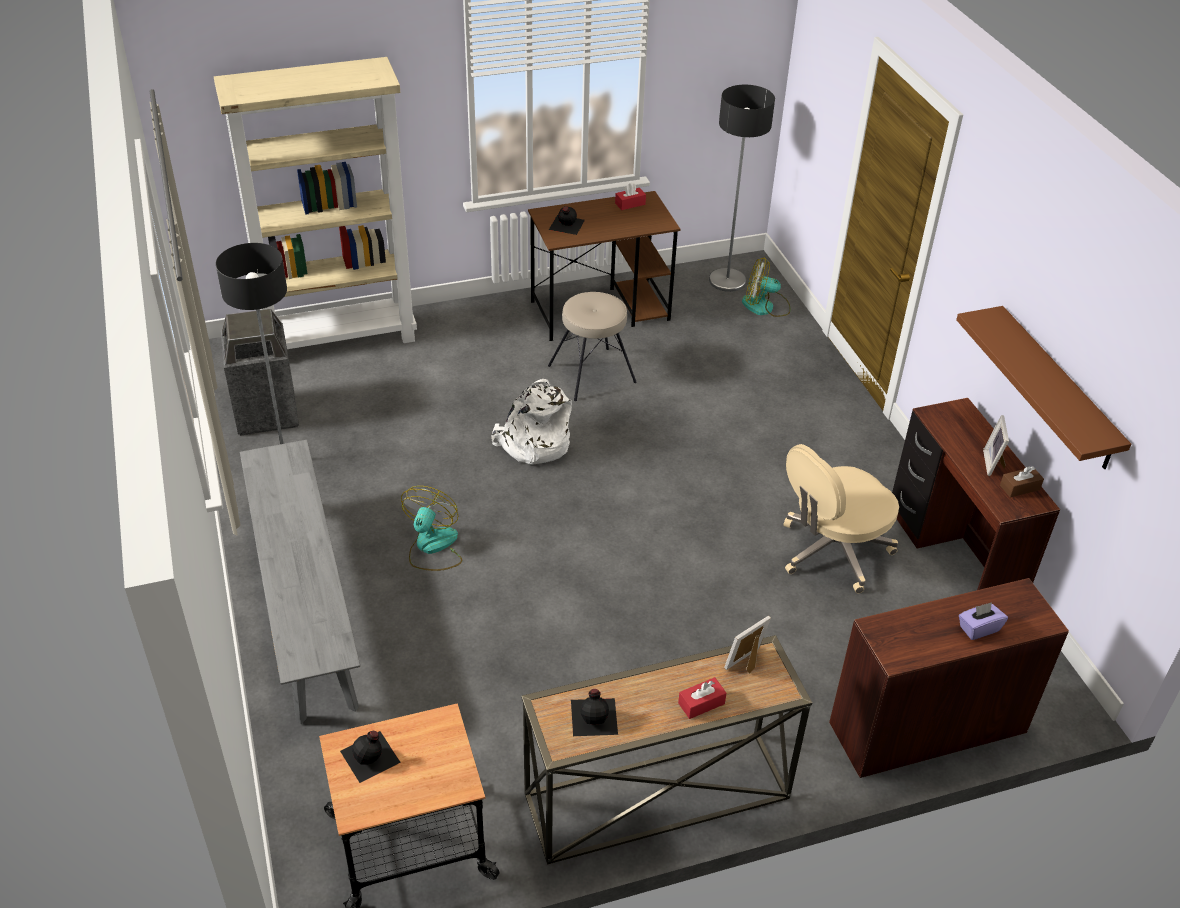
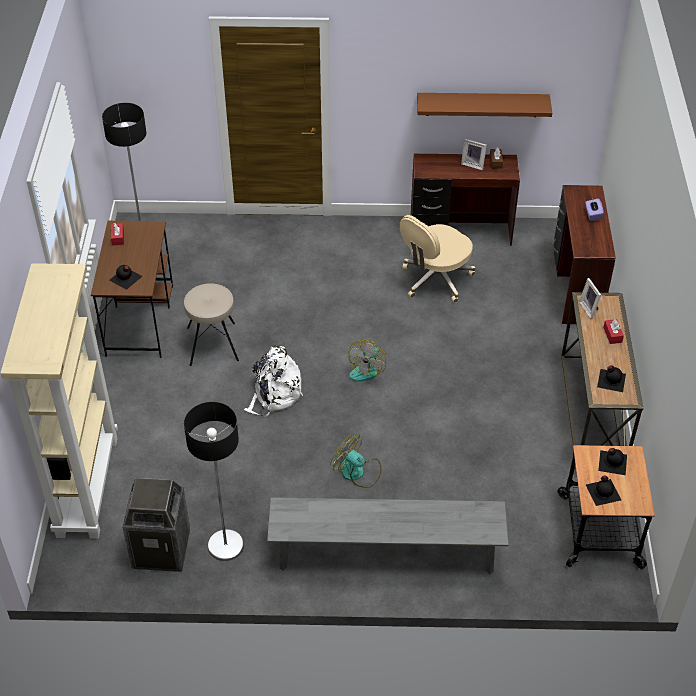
camera: 70 degrees left, 5 degrees up
fan [742,258,791,317] -> fan moved to [349,340,386,381]
beige office chair [783,444,899,593] -> beige office chair turned 60 degrees clockwise [400,215,476,303]
none -> black bottle [598,448,627,475]

